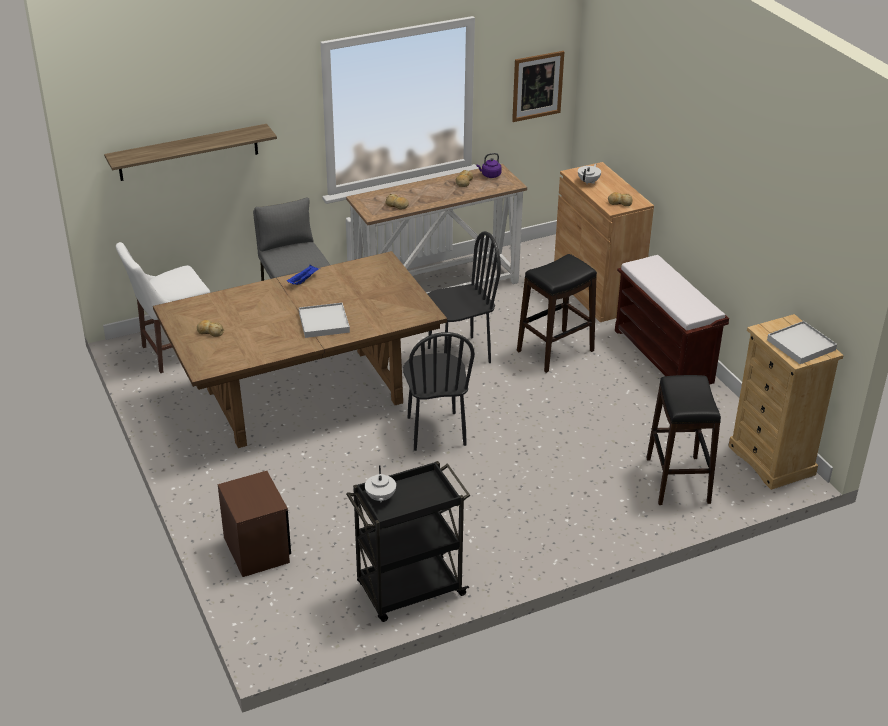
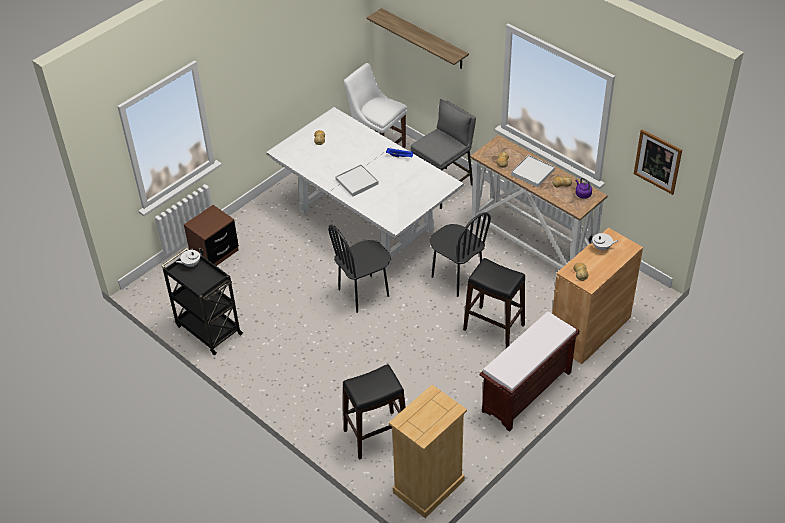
camera: 70 degrees right, 10 degrees up
brown dining table [153,251,447,448] -> white dining table [266,107,464,266]
white tray [767,321,837,364] -> white tray moved to [511,155,555,187]

